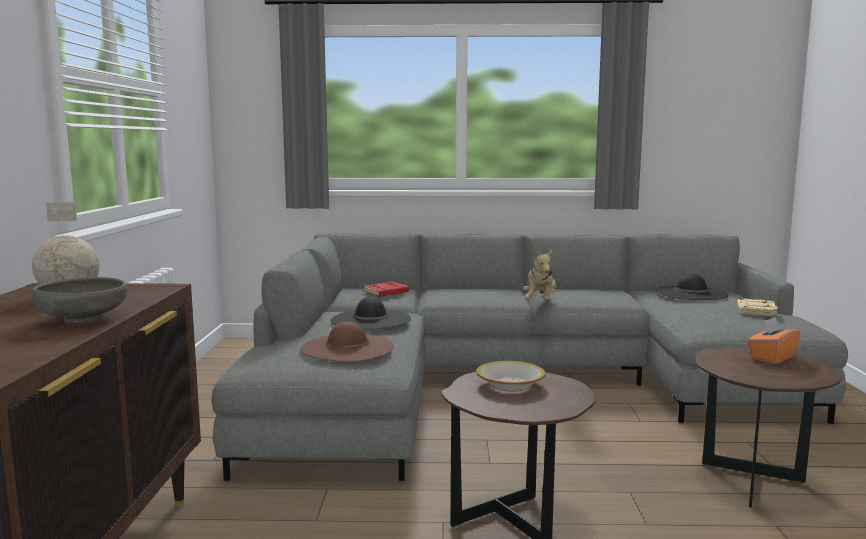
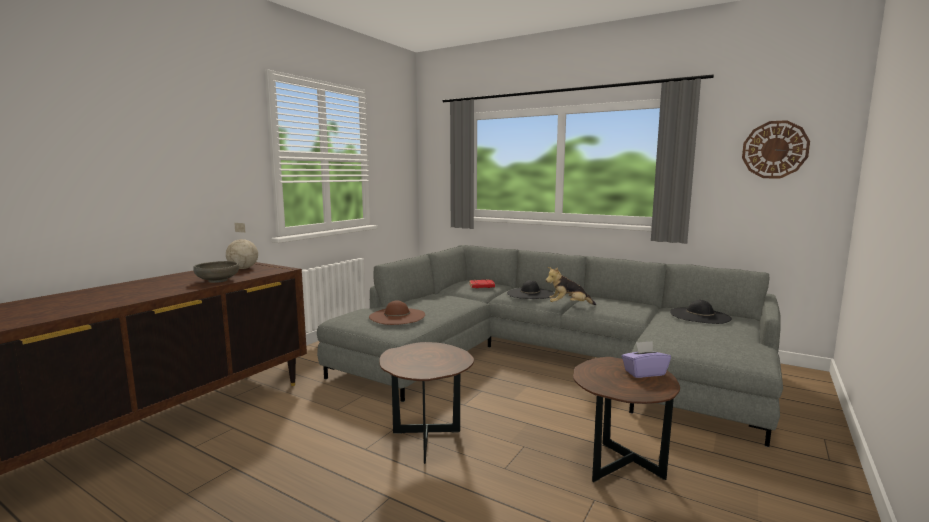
camera: 30 degrees right, 0 degrees up
black hat [331,297,411,330] -> black hat moved to [507,280,554,299]
bowl [476,361,545,392] -> none
plush toy [523,249,556,300] -> plush toy turned 45 degrees clockwise [546,267,596,305]
beige book [737,299,778,316] -> none
orange tissue box [748,317,801,364] -> purple tissue box [622,341,671,378]
none -> wall clock [742,120,810,178]

